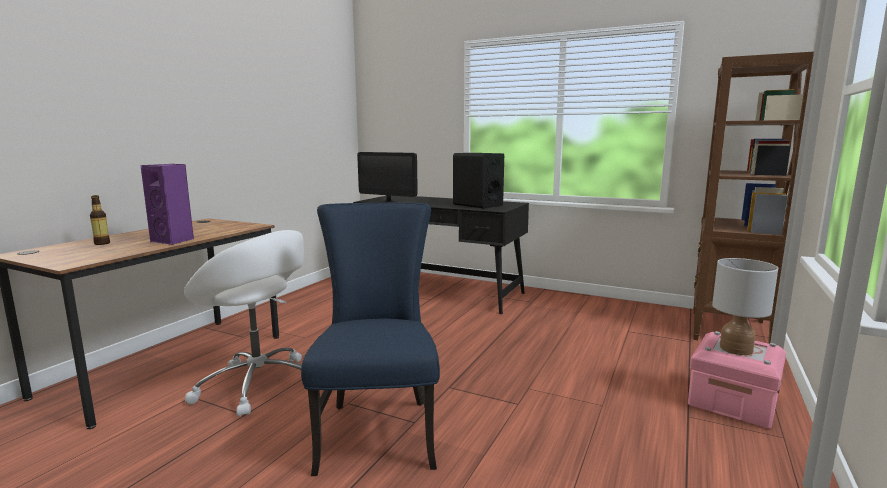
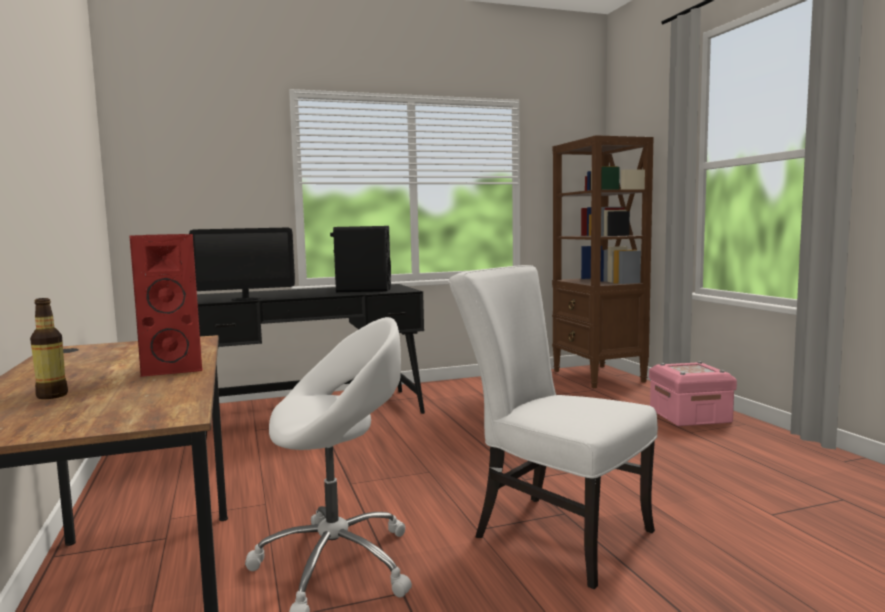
camera: 45 degrees left, 5 degrees down
purple speaker [140,164,194,245] -> red speaker [129,234,203,377]
blue chair [301,203,440,476] -> white chair [448,265,658,589]
grey table lamp [712,258,778,355] -> none

